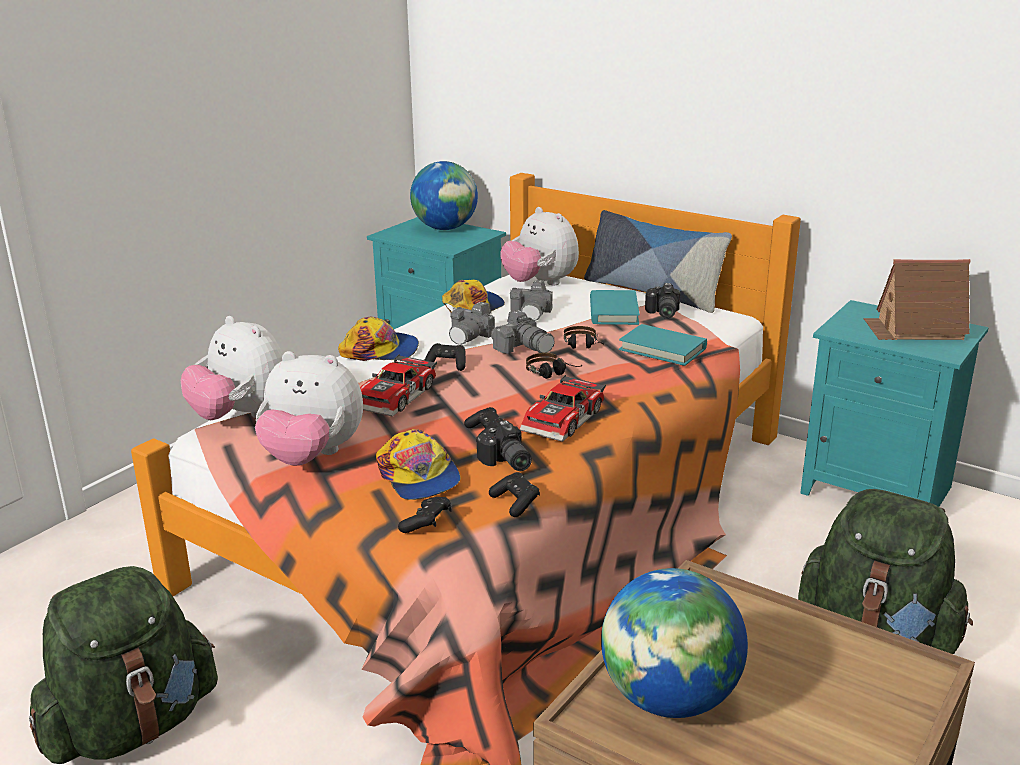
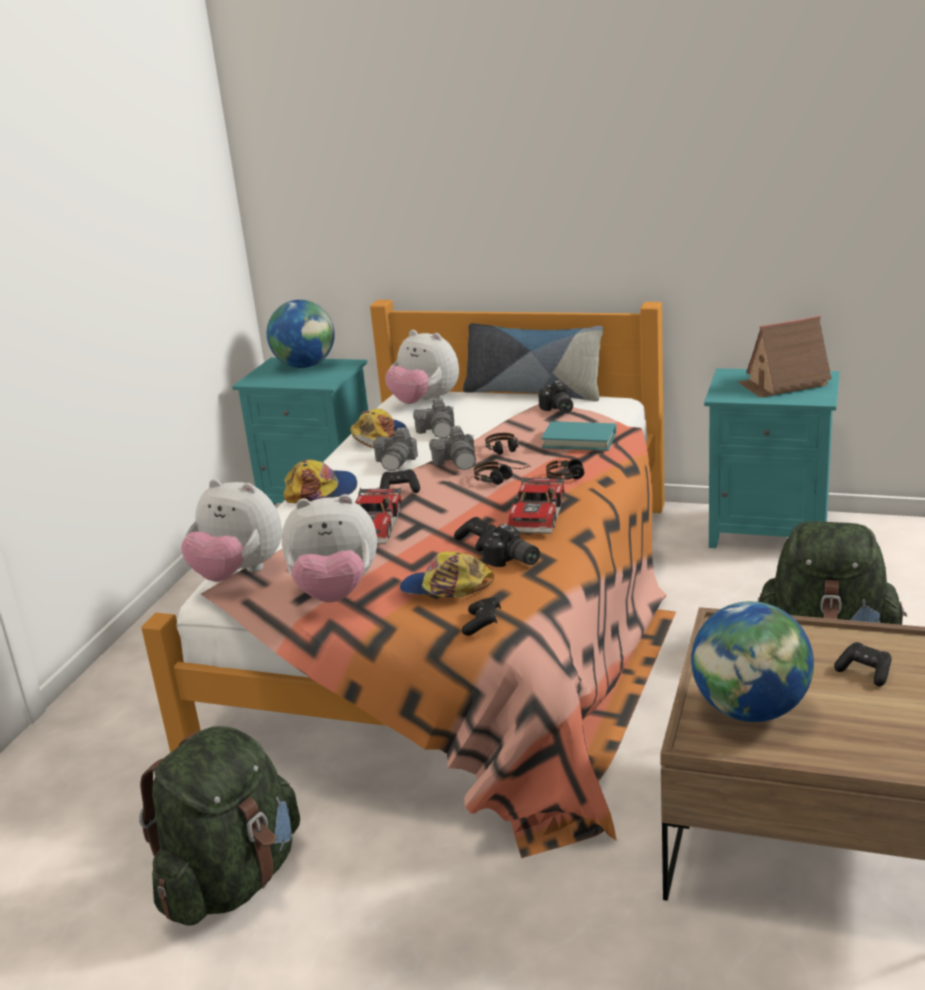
camera: 15 degrees left, 0 degrees up
cap [376,429,461,500] -> cap turned 150 degrees clockwise [400,551,494,598]
black game controller [489,472,540,517] -> black game controller moved to [834,642,892,686]
camera [491,310,555,354] -> camera turned 45 degrees clockwise [429,426,476,470]
turquoise book [590,290,640,325] -> none
none -> headphones [546,452,600,480]

